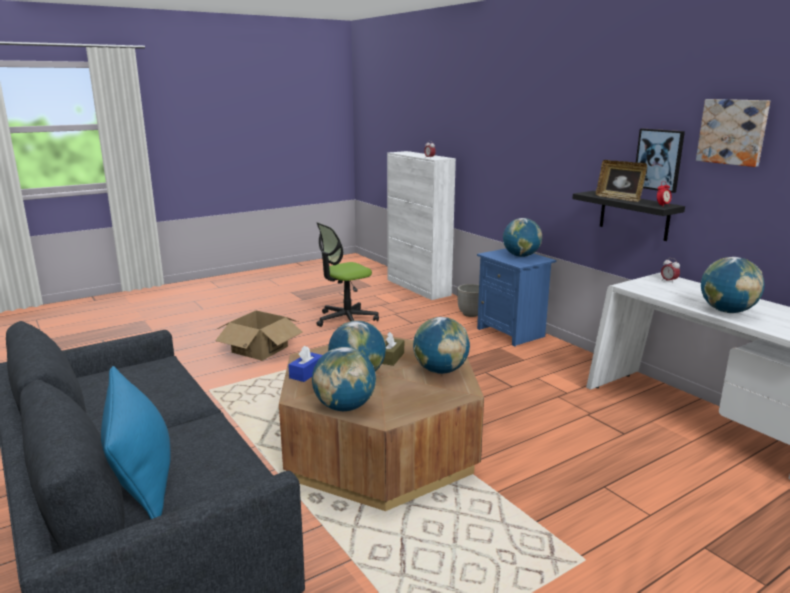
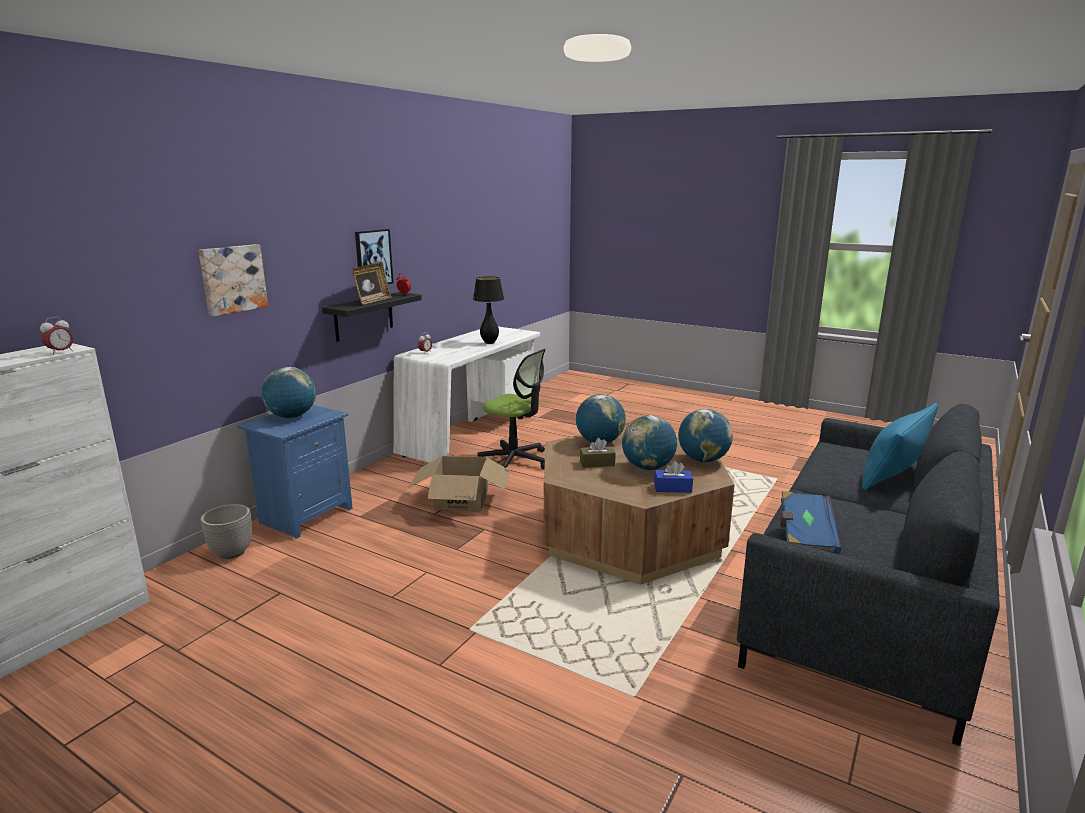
camera: 115 degrees left, 0 degrees up
cardboard box [215,310,302,361] -> cardboard box moved to [409,456,510,512]
office chair [316,222,379,327] -> office chair moved to [477,349,546,469]
picture [696,99,770,167] -> picture moved to [198,244,268,317]
globe [701,257,765,313] -> black table lamp [473,277,504,344]
none -> blue book [780,491,841,554]

